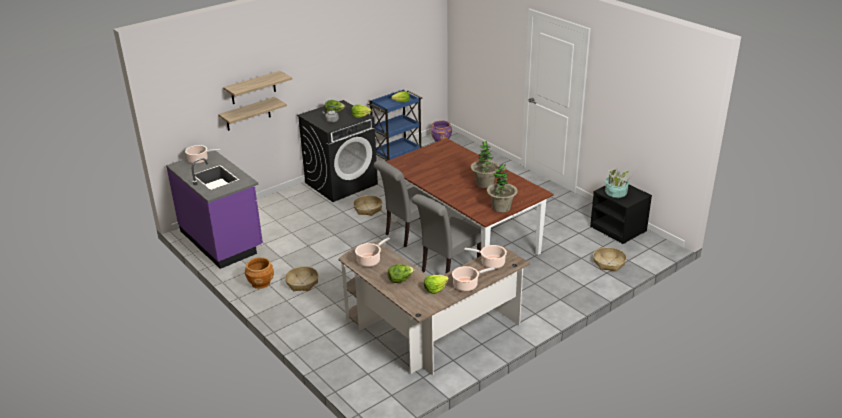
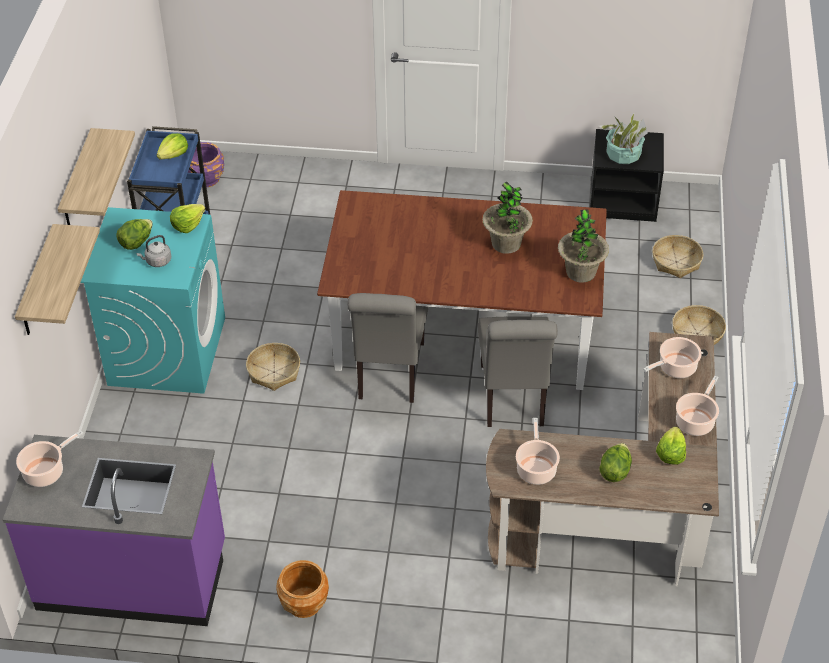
camera: 45 degrees left, 15 degrees up
shelf [218,97,287,131] -> shelf moved to [58,128,135,225]
basket [285,266,318,291] -> basket moved to [672,305,726,345]
black washing machine [297,100,378,202] -> turquoise washing machine [80,207,225,394]

